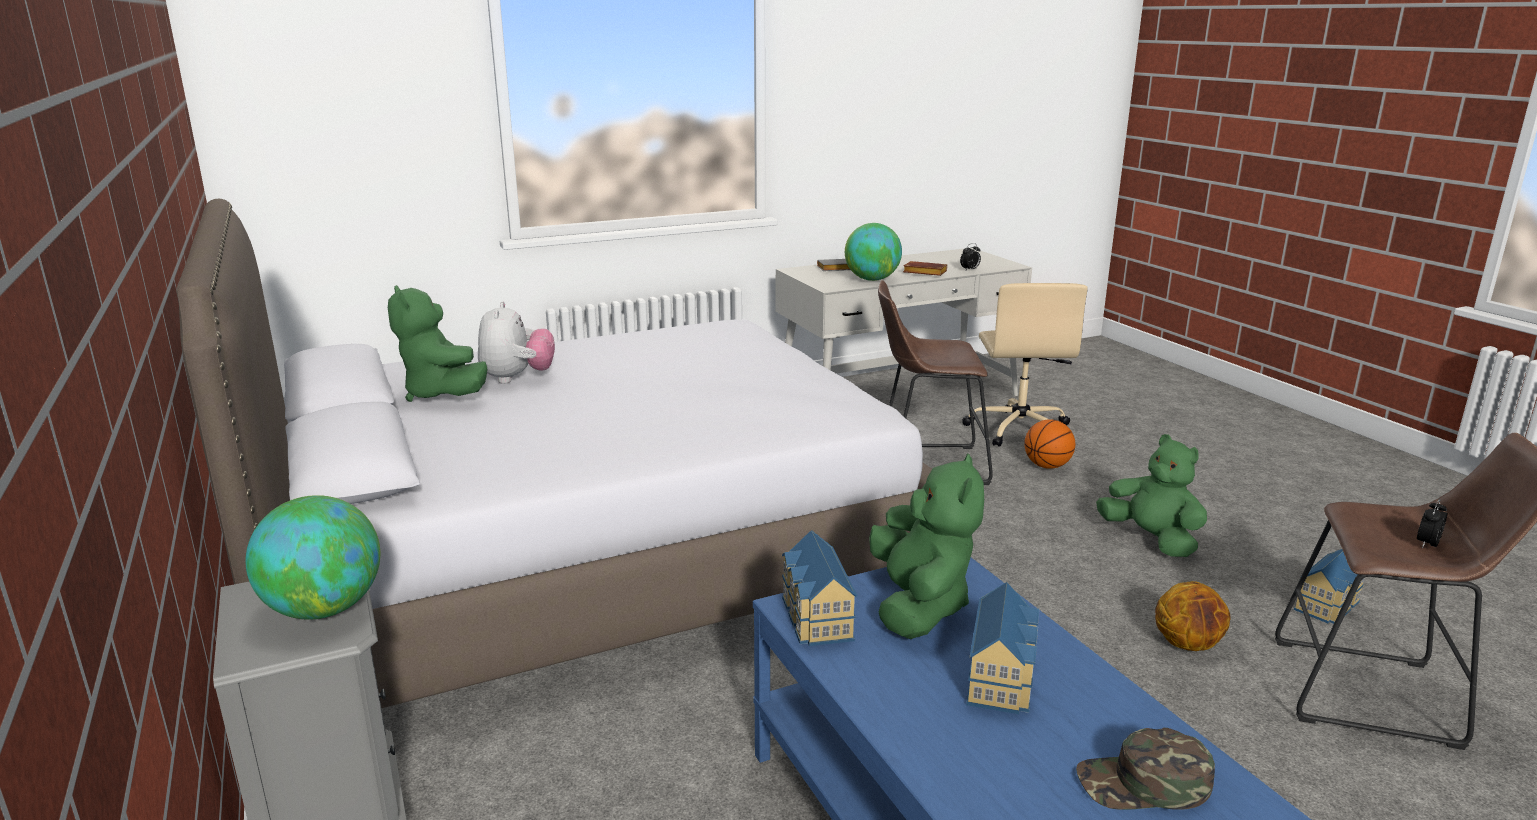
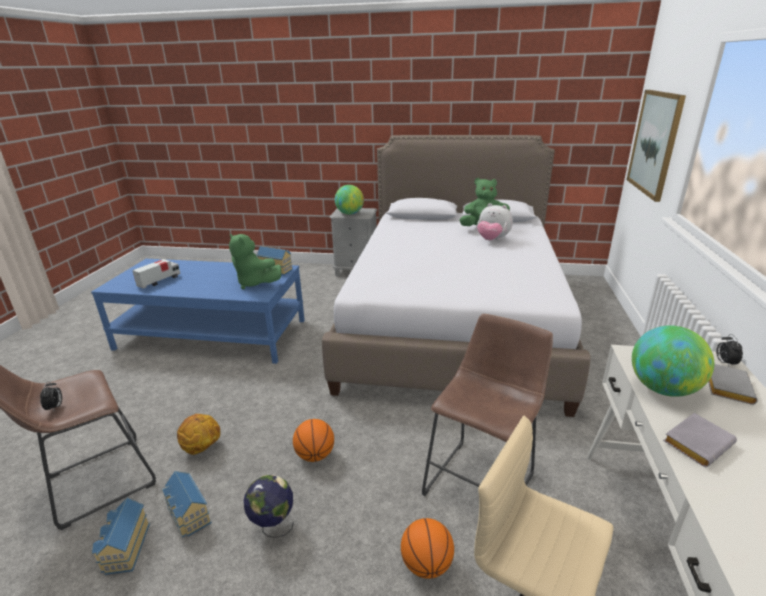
camera: 125 degrees right, 5 degrees up
brown book [903,261,947,276] -> grey book [663,413,737,467]
alarm clock [960,243,981,270] -> alarm clock moved to [716,334,743,367]
toy house [966,582,1039,714] -> toy house moved to [161,471,212,538]
green cap [1076,728,1215,810] -> toy truck [132,259,180,289]
green plush toy [1096,434,1207,557] -> globe [244,475,294,538]
none -> basketball [293,419,334,462]
none -> picture [627,90,686,202]

